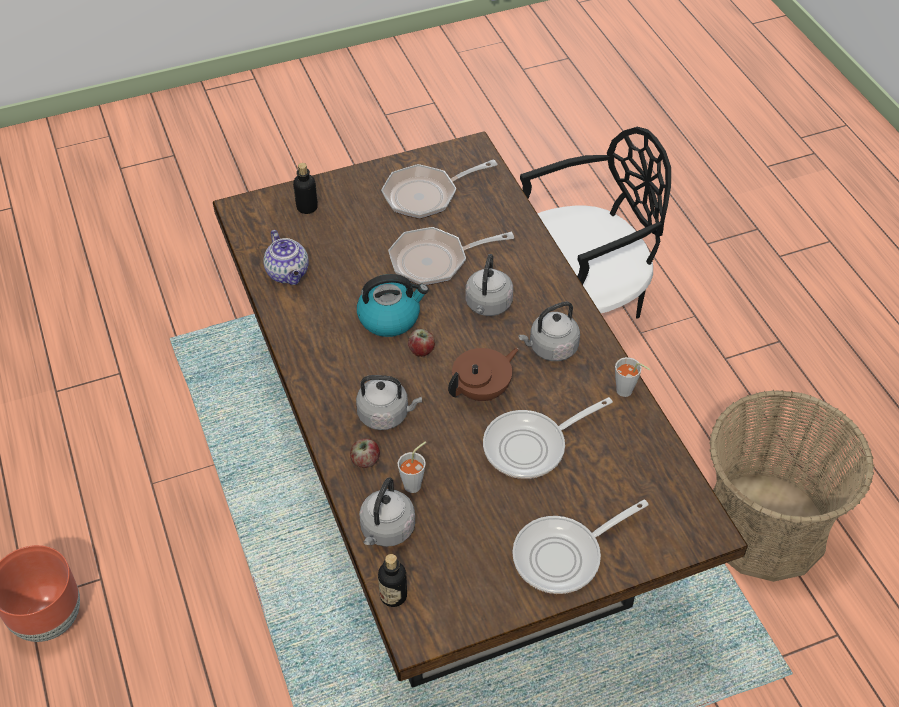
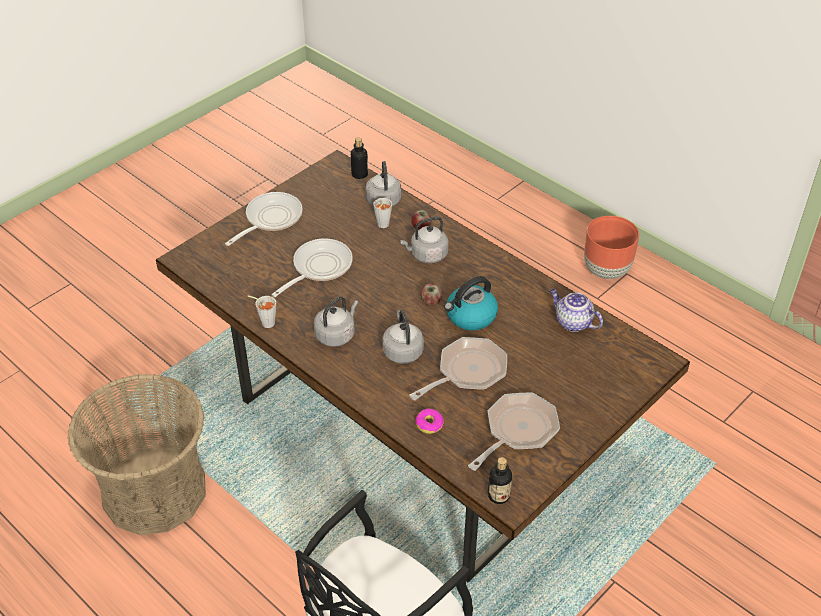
camera: 155 degrees right, 5 degrees down
bottle [293,163,318,214] -> bottle moved to [488,457,512,504]
brown teapot [448,348,519,401] -> none
none -> donut [416,409,444,434]

